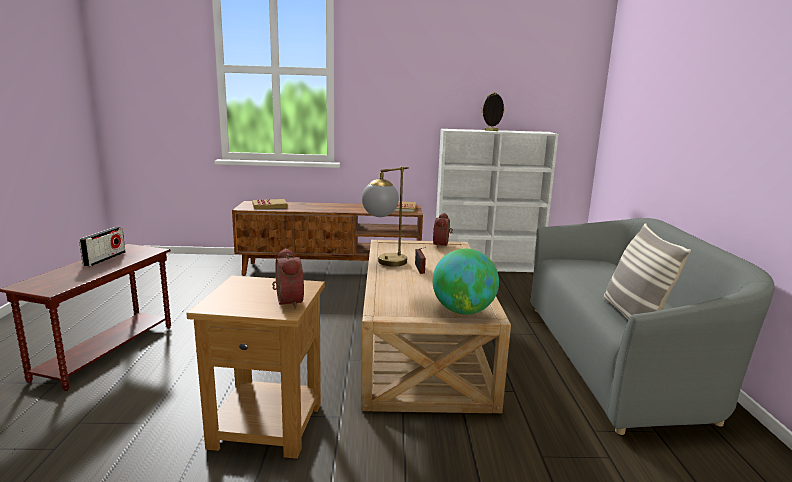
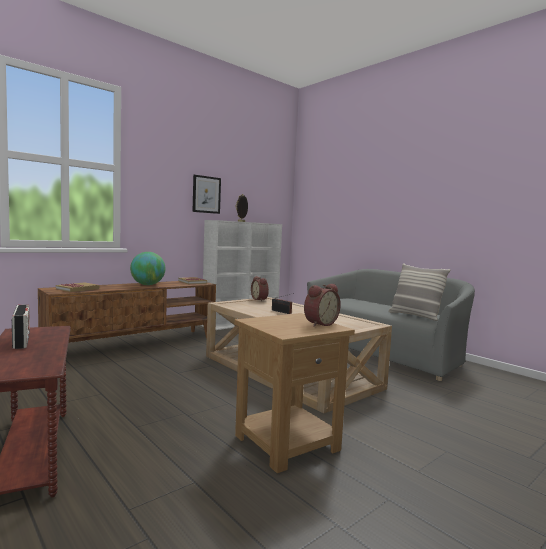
camera: 40 degrees left, 10 degrees down
alarm clock [272,248,304,309] -> alarm clock turned 105 degrees clockwise [304,284,341,327]
table lamp [362,167,409,267] -> none
globe [433,248,499,315] -> globe moved to [130,252,165,285]
none -> picture [192,175,221,214]

